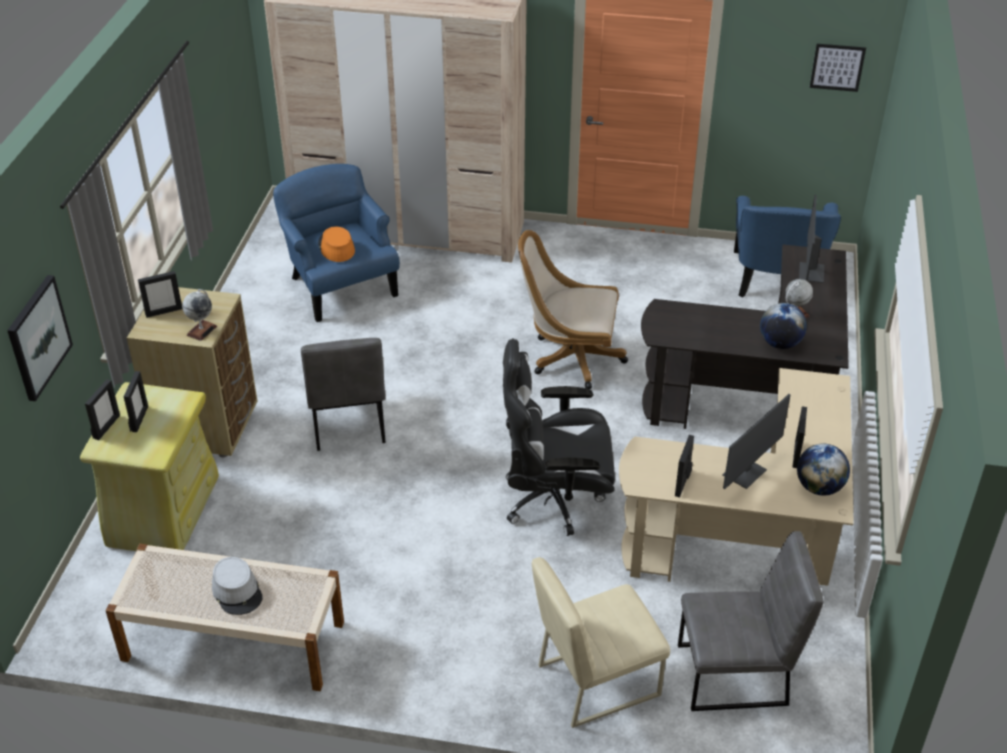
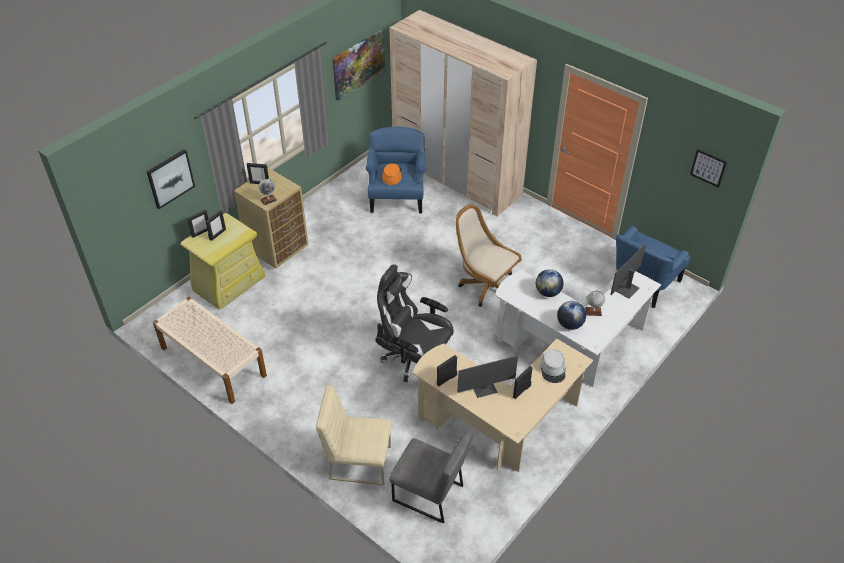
camera: 30 degrees right, 5 degrees up
grey hat [212,557,263,615] -> grey hat moved to [540,349,566,383]
grey chair [301,338,386,451] -> none
black desk [641,245,849,429] -> white desk [495,270,661,387]
globe [797,444,850,496] -> globe moved to [536,269,564,297]
none -> picture [332,29,385,101]

